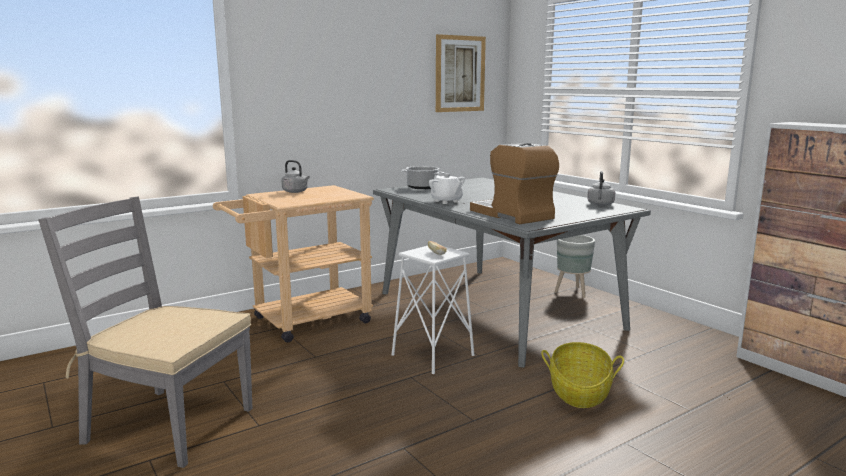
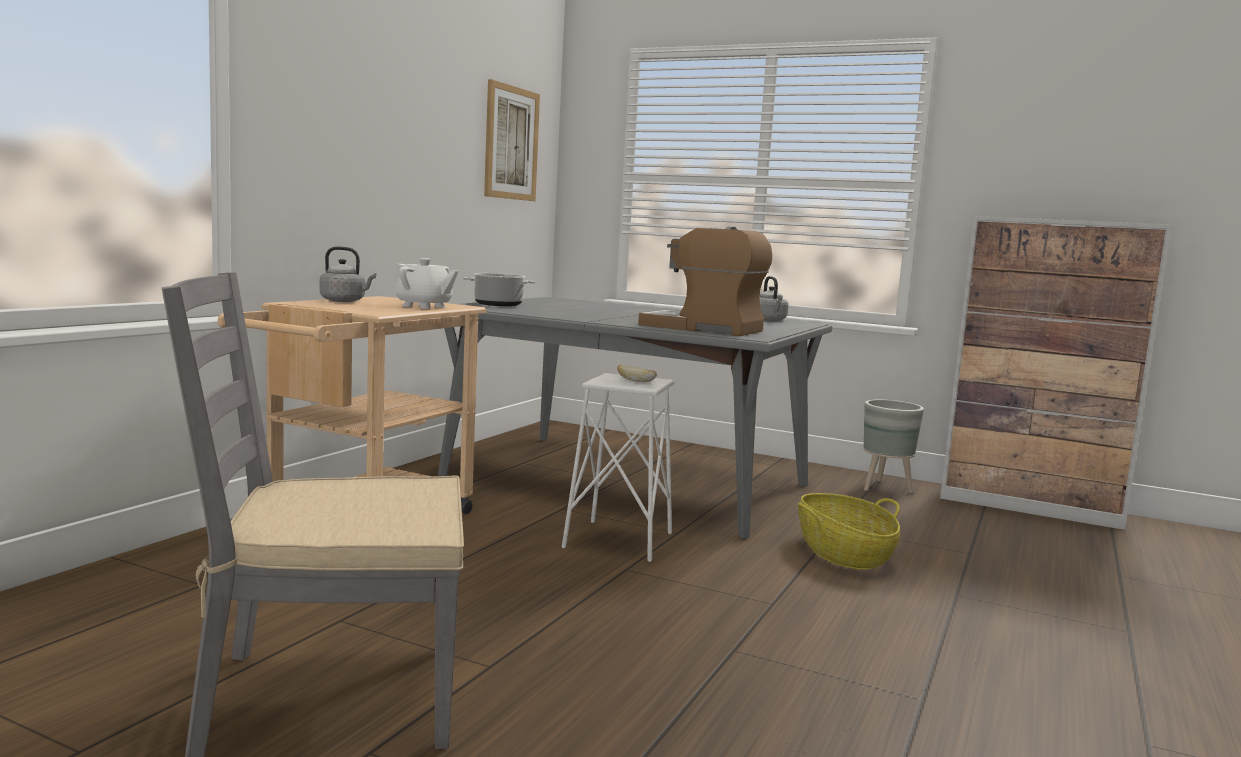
camera: 30 degrees left, 5 degrees down
white teapot [429,173,465,204] -> white teapot moved to [393,258,458,309]
grey planter [555,235,595,298] -> grey planter moved to [863,399,924,494]

